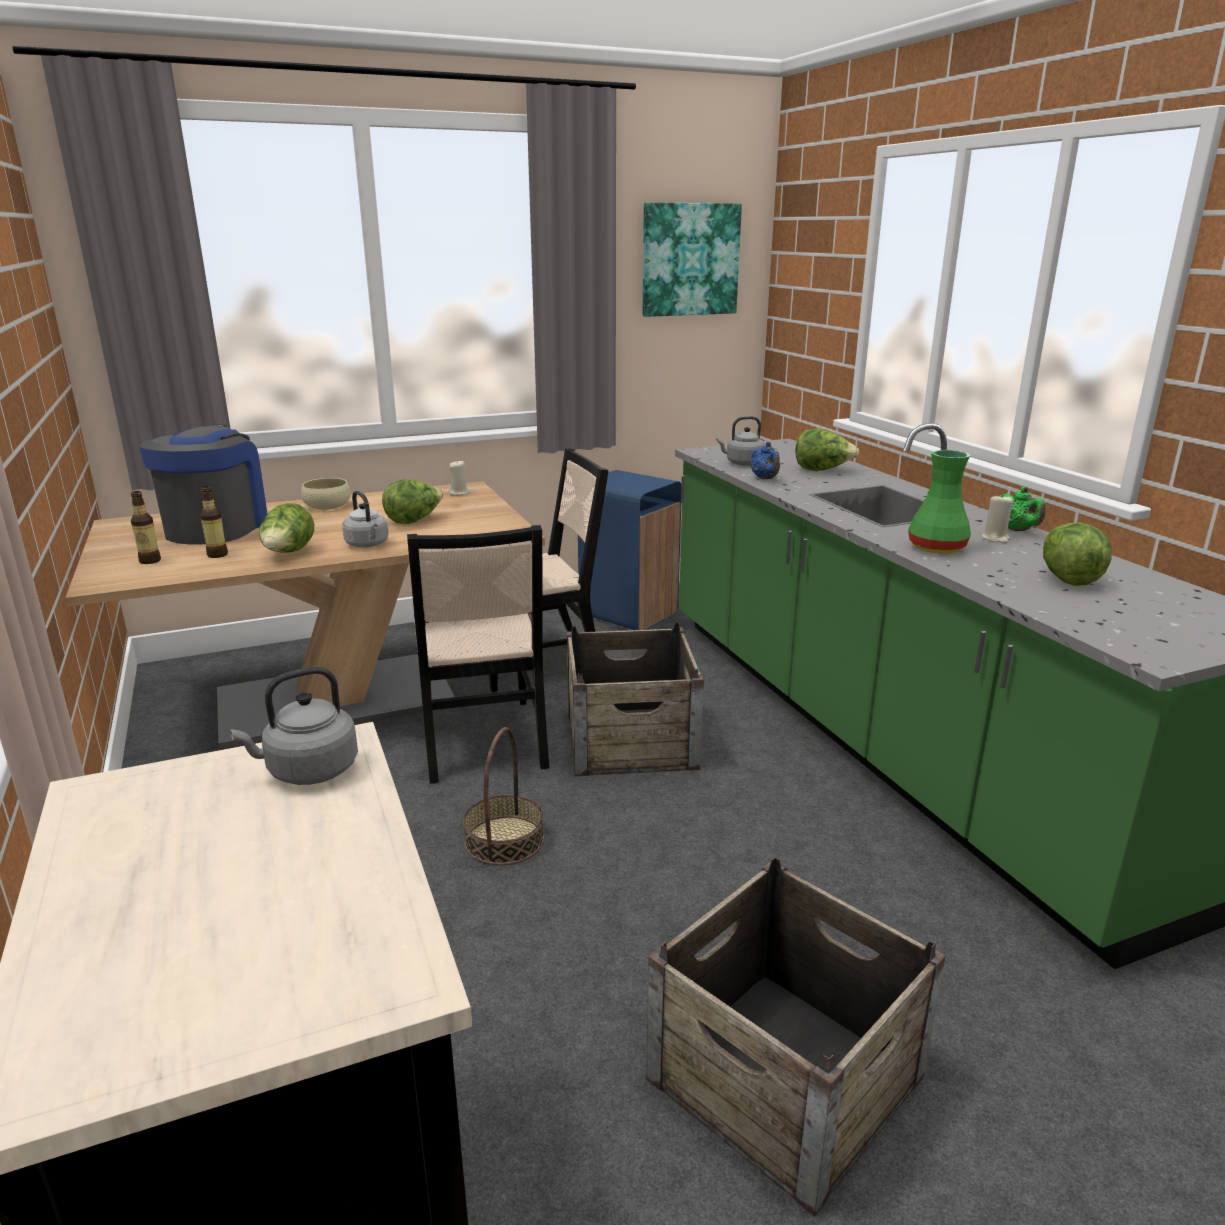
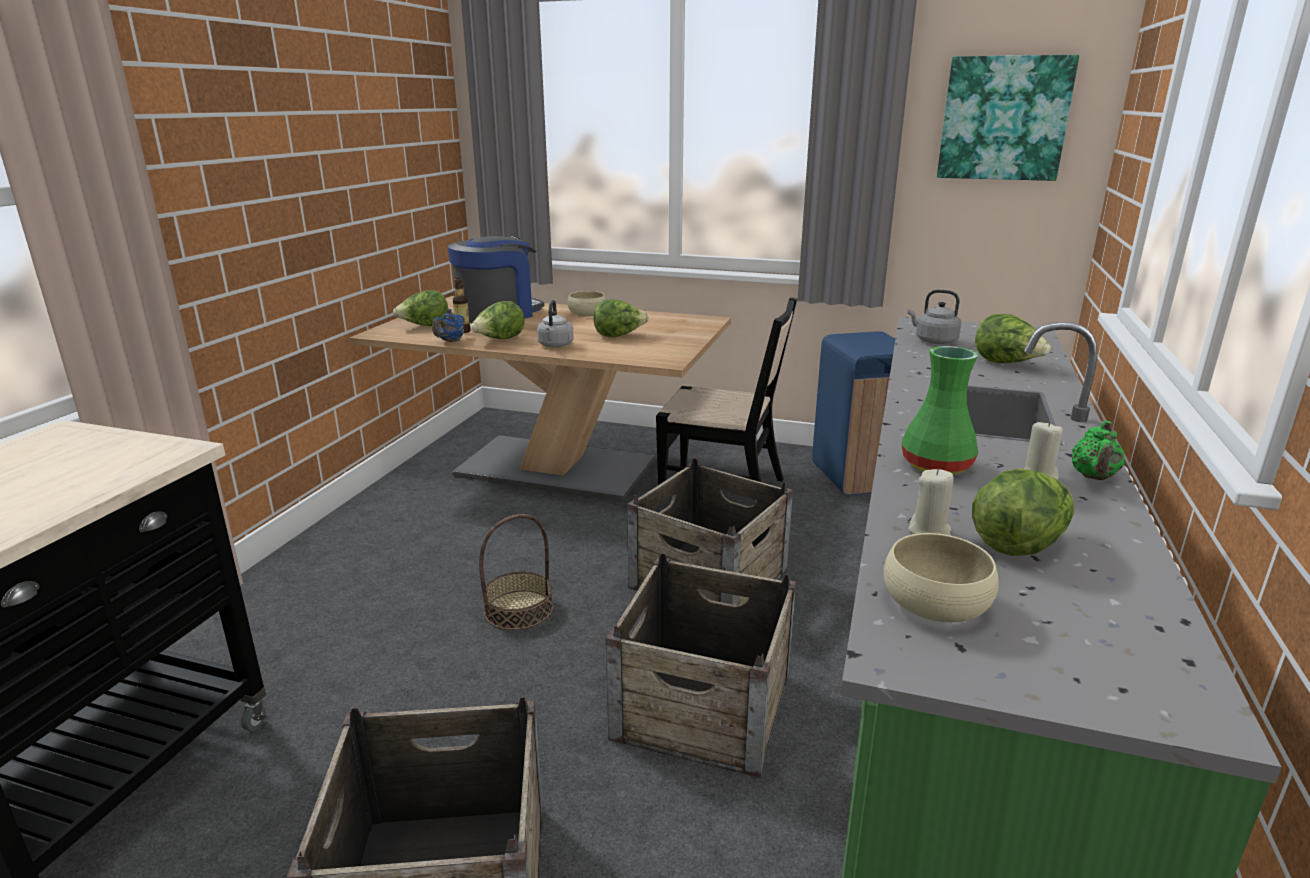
camera: 40 degrees right, 0 degrees up
bottle [131,491,161,564] -> lettuce [393,290,448,326]
grey kettle [230,667,358,785] -> none
chair [407,525,549,784] -> none
beige candle [449,461,470,495] -> beige candle moved to [908,469,954,536]
blue teapot [751,442,780,479] -> blue teapot moved to [432,309,465,342]
none -> crate [606,553,796,778]
none -> beige bowl [883,533,999,622]

